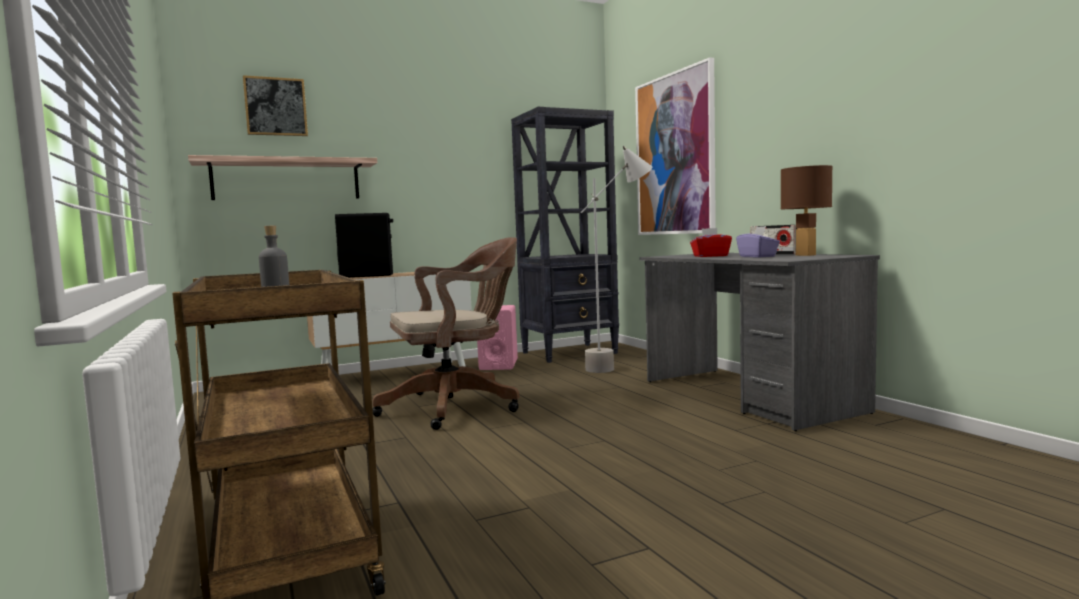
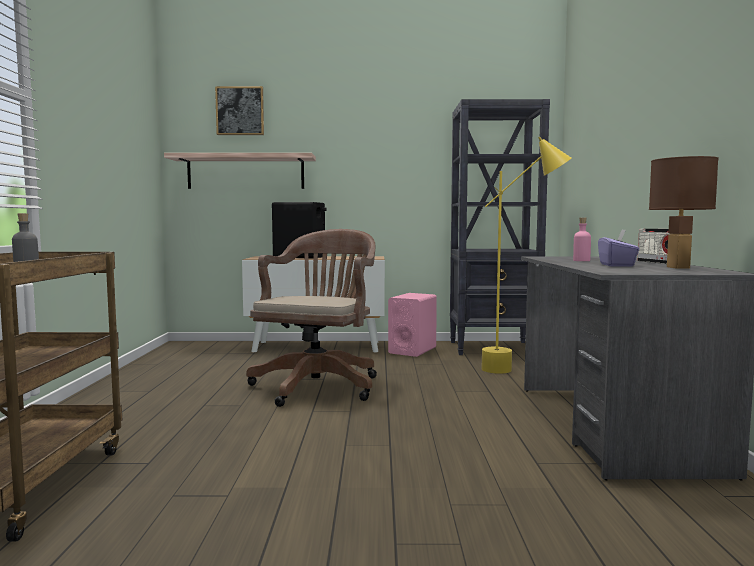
camera: 25 degrees right, 0 degrees up
brown office chair [372,237,519,430] -> brown office chair turned 75 degrees counterclockwise [246,229,377,407]
grey floor lamp [581,146,652,373] -> yellow floor lamp [481,136,571,374]
picture [635,57,716,235] -> none
red tissue box [690,228,732,257] -> pink bottle [573,218,591,261]

